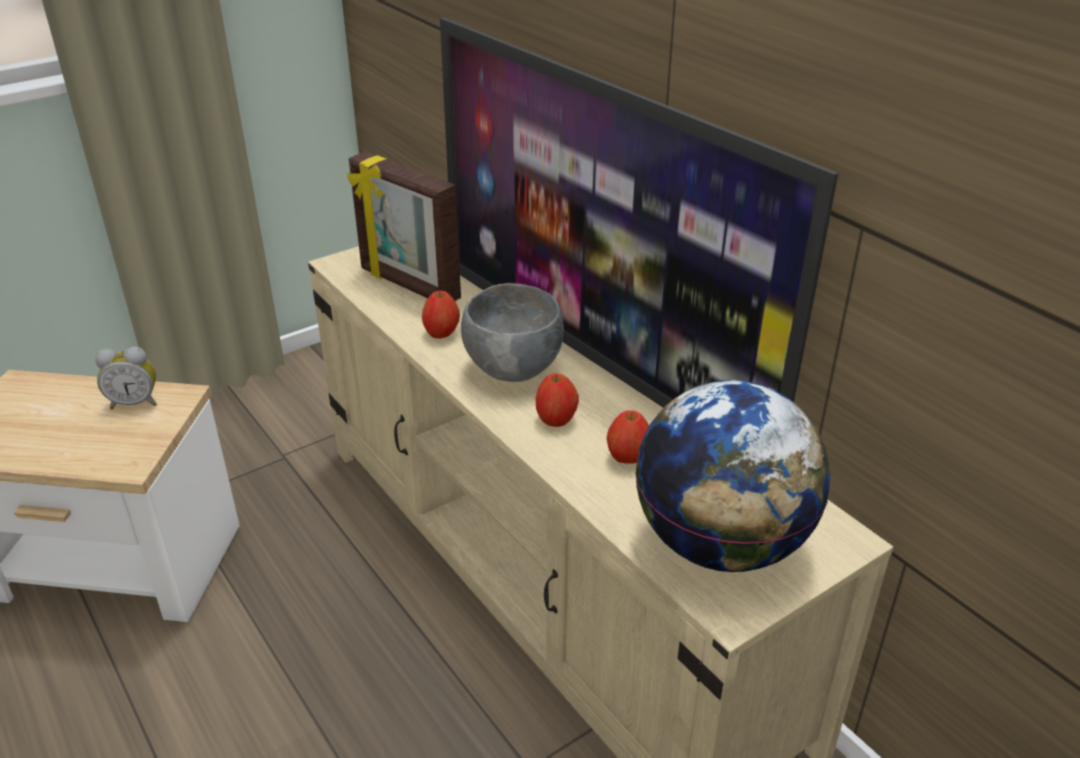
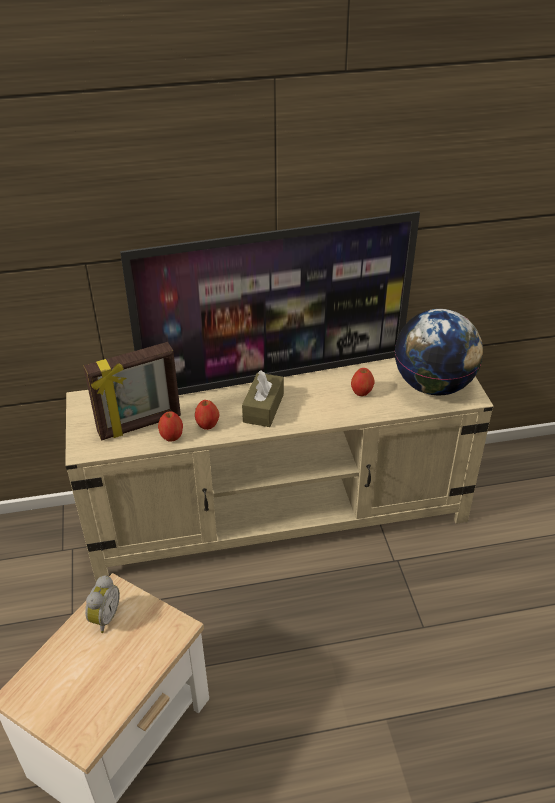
camera: 65 degrees left, 5 degrees up
grey bowl [461,283,564,382] -> brown tissue box [242,370,284,427]
apple [536,373,579,427] -> apple moved to [158,411,183,442]

